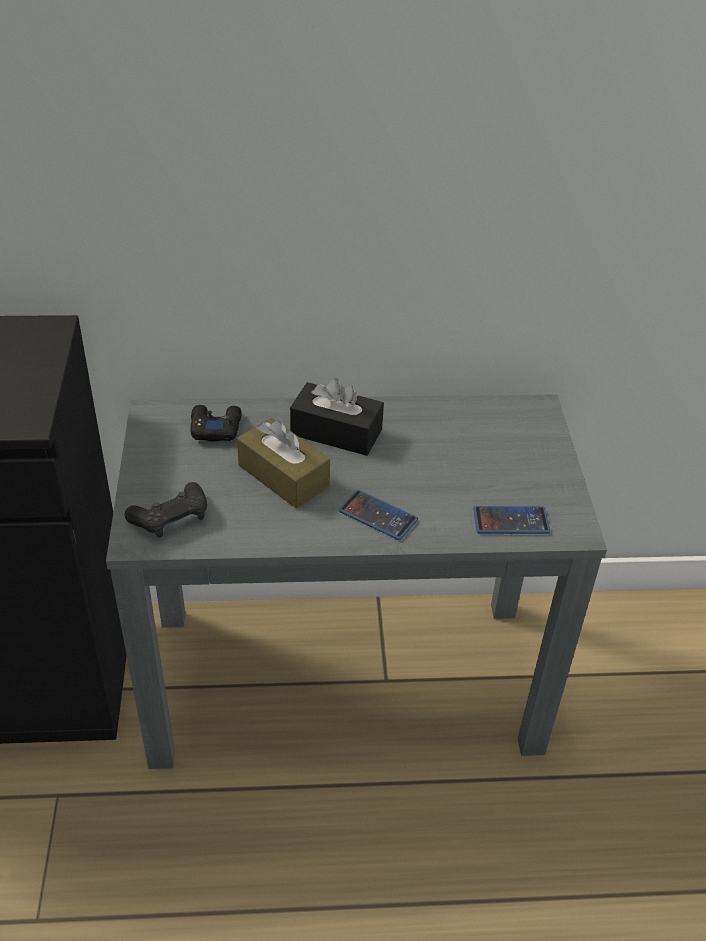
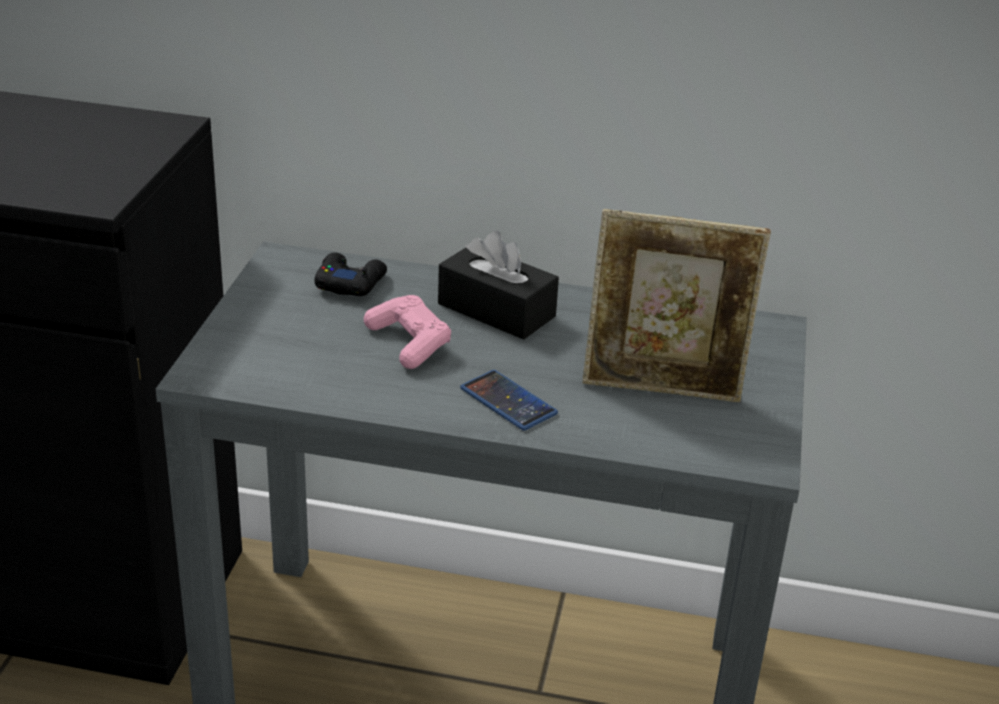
camera: 15 degrees right, 10 degrees down
black game controller [125,482,207,538] -> none
brown tissue box [237,418,330,509] -> pink game controller [364,295,451,369]
phone [473,506,550,534] -> none
none -> picture frame [582,209,771,402]

